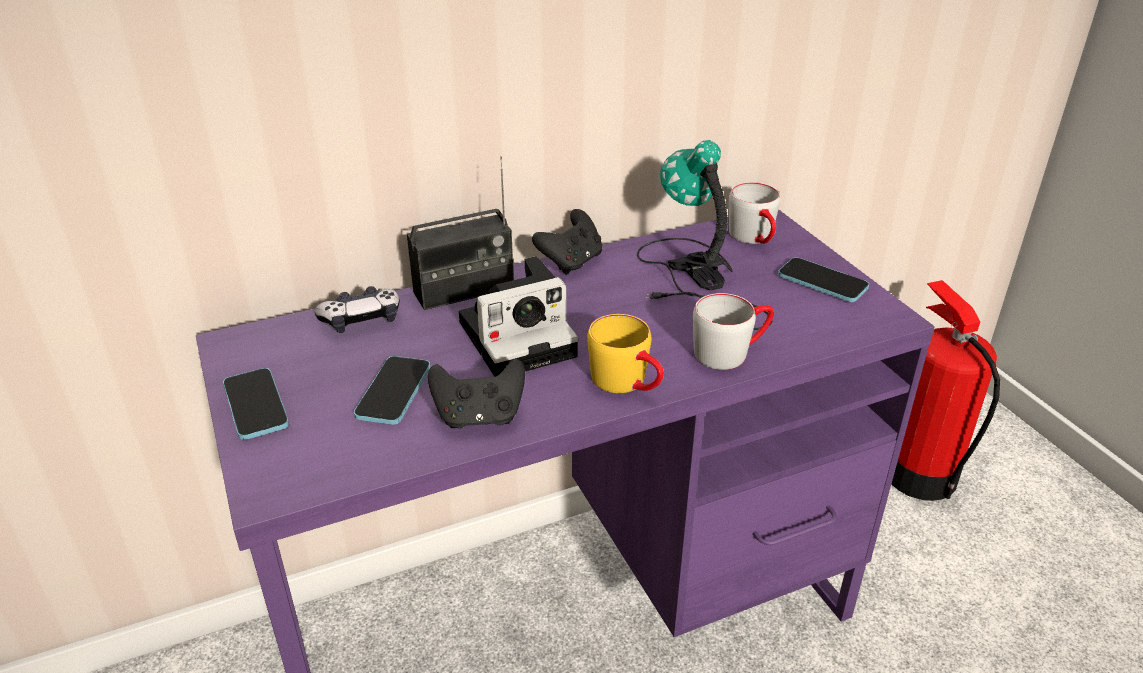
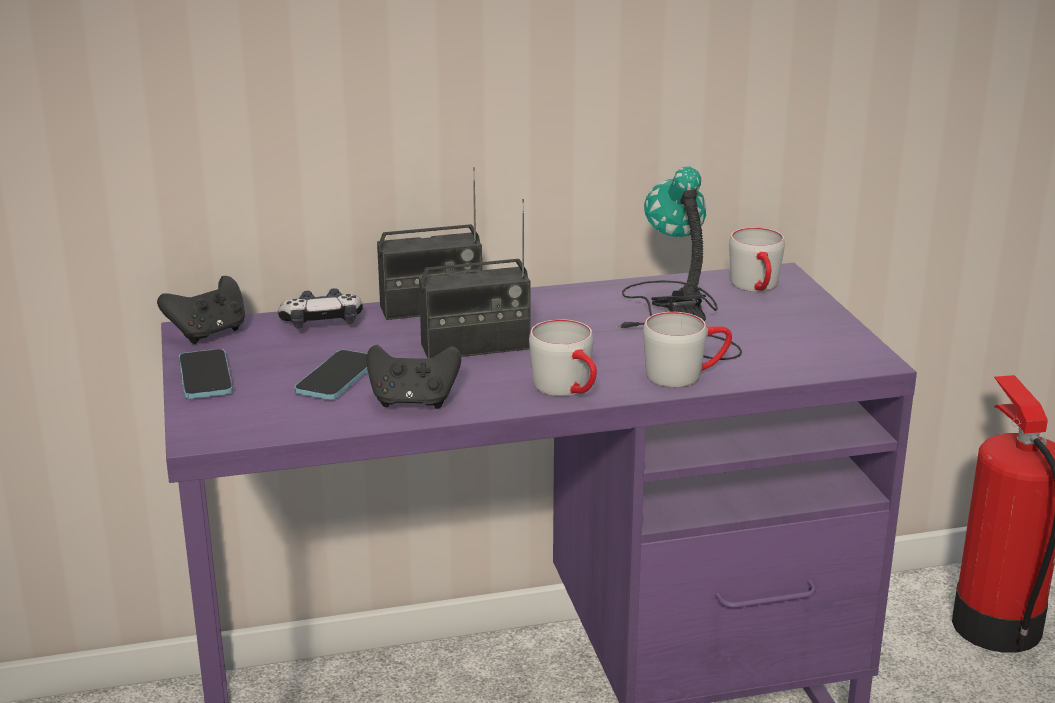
camera: 10 degrees right, 10 degrees down
camera [459,256,578,377] -> radio [419,199,531,359]
black game controller [532,209,602,275] -> black game controller moved to [157,276,245,344]
yellow mug [587,314,664,393] -> grey mug [529,319,597,396]
phone [778,257,869,302] -> none

